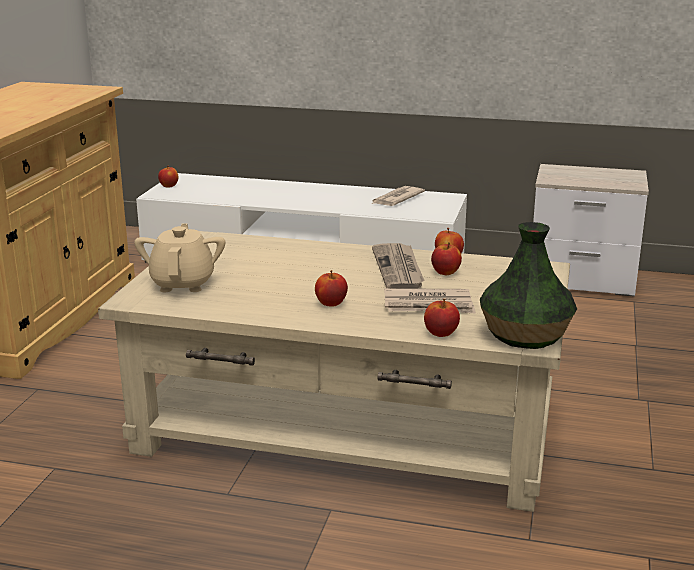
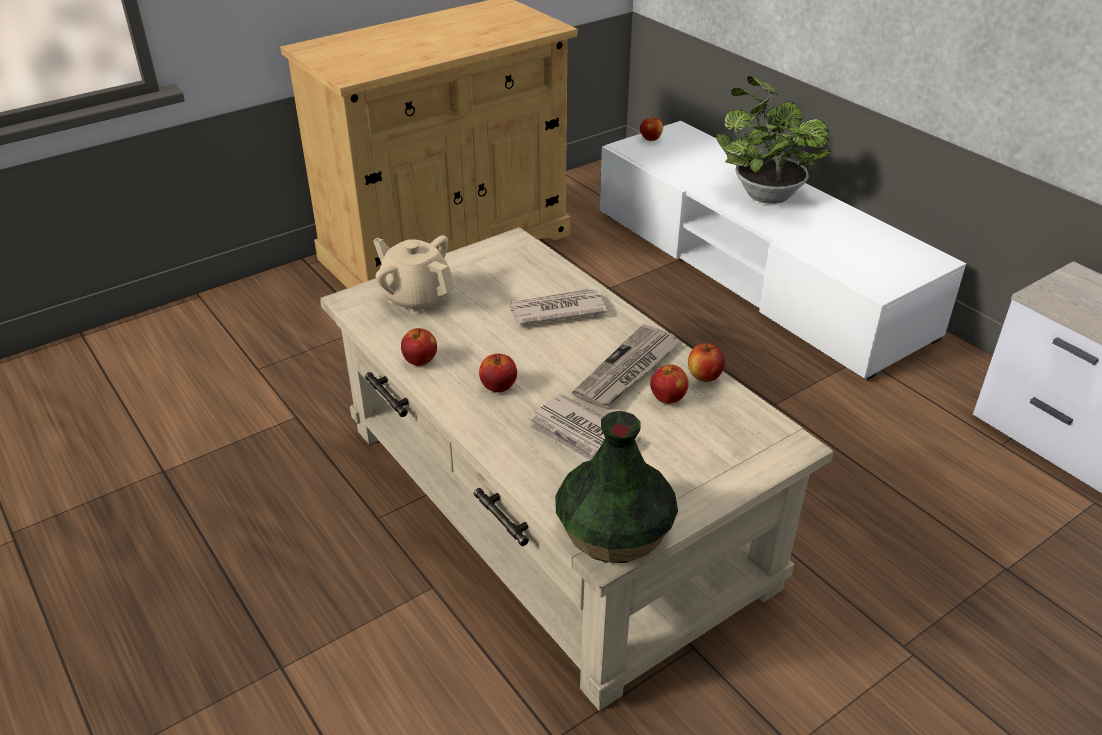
camera: 40 degrees right, 15 degrees up
beige teapot [134,223,225,292] -> beige teapot turned 90 degrees counterclockwise [373,235,454,315]
newspaper [372,186,425,206] -> newspaper moved to [508,289,607,325]
apple [424,299,460,337] -> apple moved to [401,328,437,366]
none -> potted plant [716,76,831,204]

